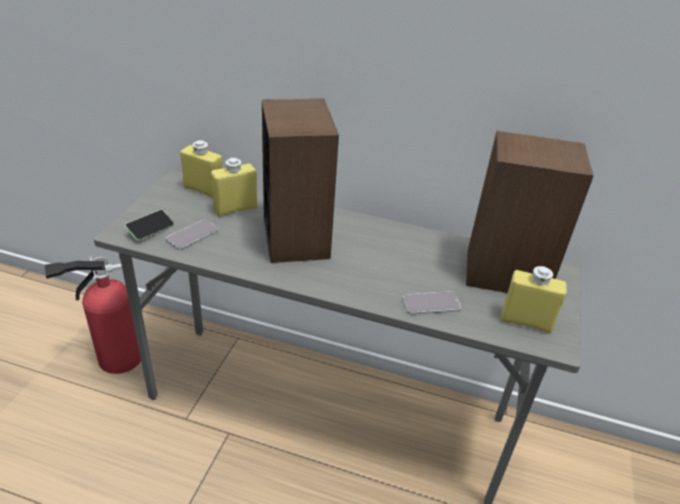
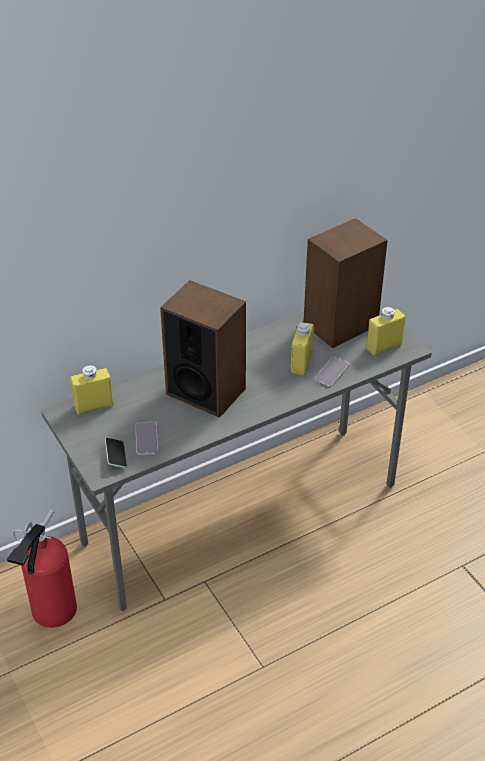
camera: 45 degrees left, 5 degrees up
yellow bottle [211,158,258,216] -> yellow bottle moved to [291,322,314,375]

